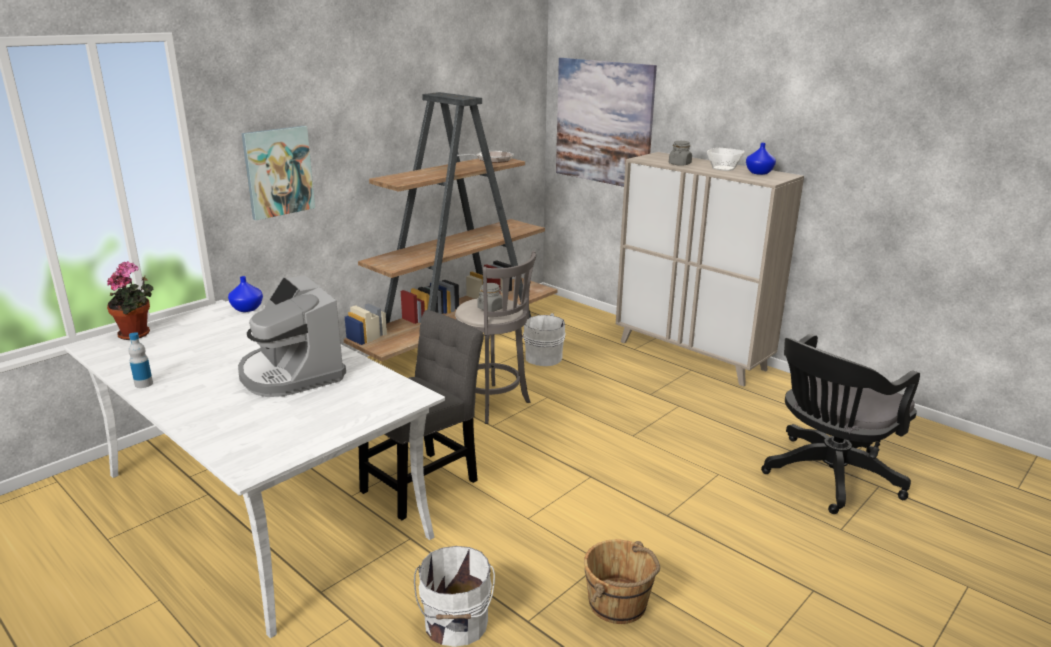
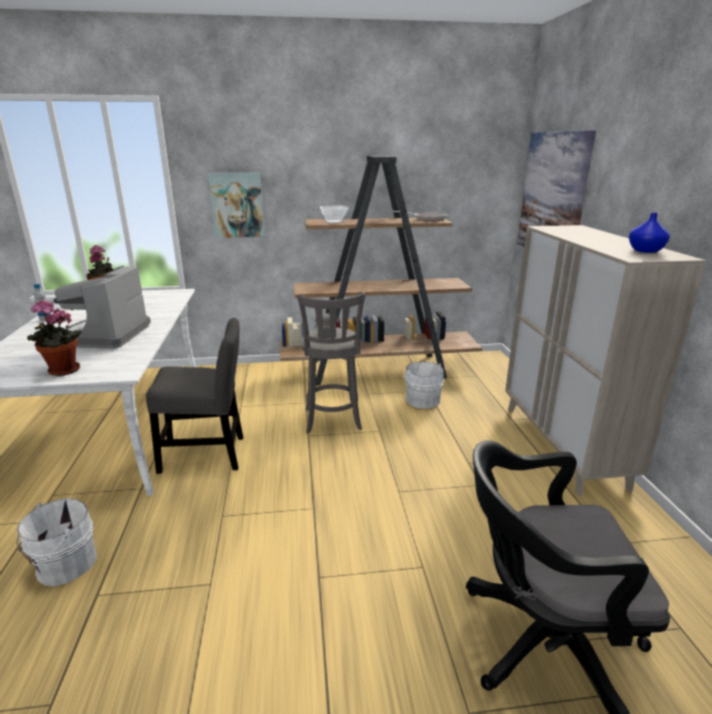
camera: 40 degrees right, 0 degrees up
blue vase [228,276,263,312] -> none
brown bucket [584,539,660,624] -> none
grey jar [669,141,692,166] -> none
bowl [707,148,745,171] -> bowl moved to [320,206,348,224]
none -> potted plant [27,300,82,376]

